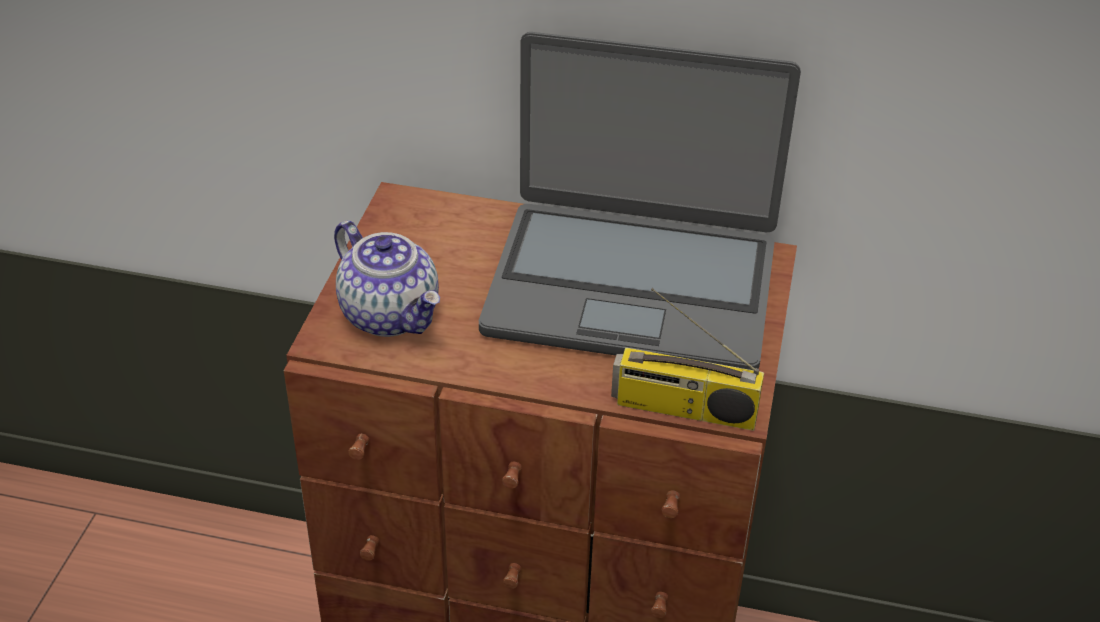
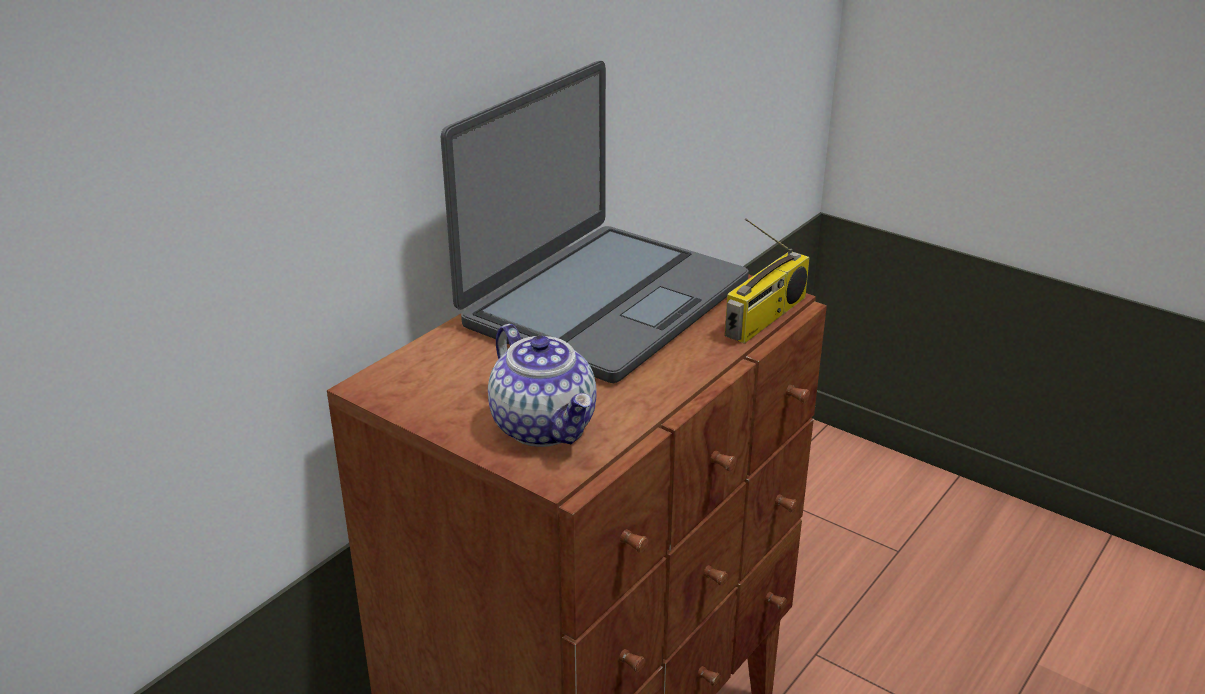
camera: 65 degrees left, 10 degrees down
teapot [334,221,440,337] -> teapot turned 75 degrees clockwise [488,324,597,447]

